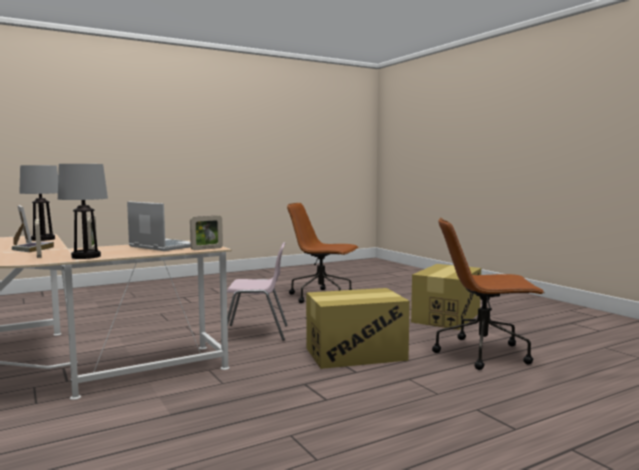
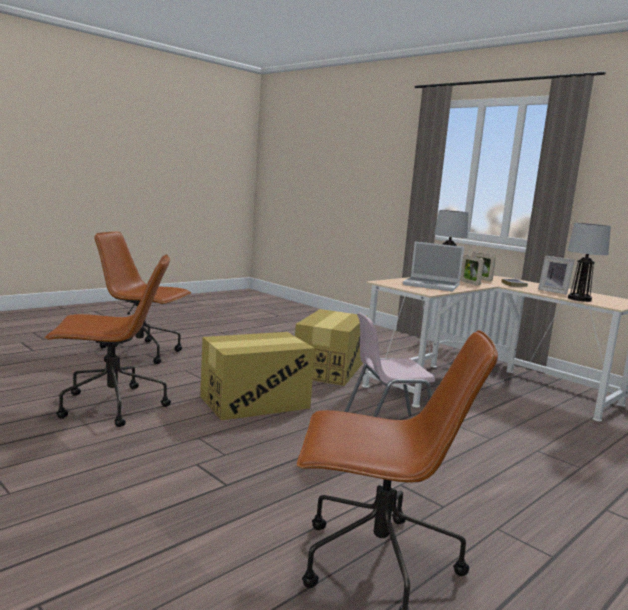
camera: 165 degrees right, 5 degrees up
picture frame [190,216,223,250] -> none
cardboard box [411,264,481,330] -> cardboard box moved to [295,309,368,386]
none -> brown office chair [94,231,191,364]

